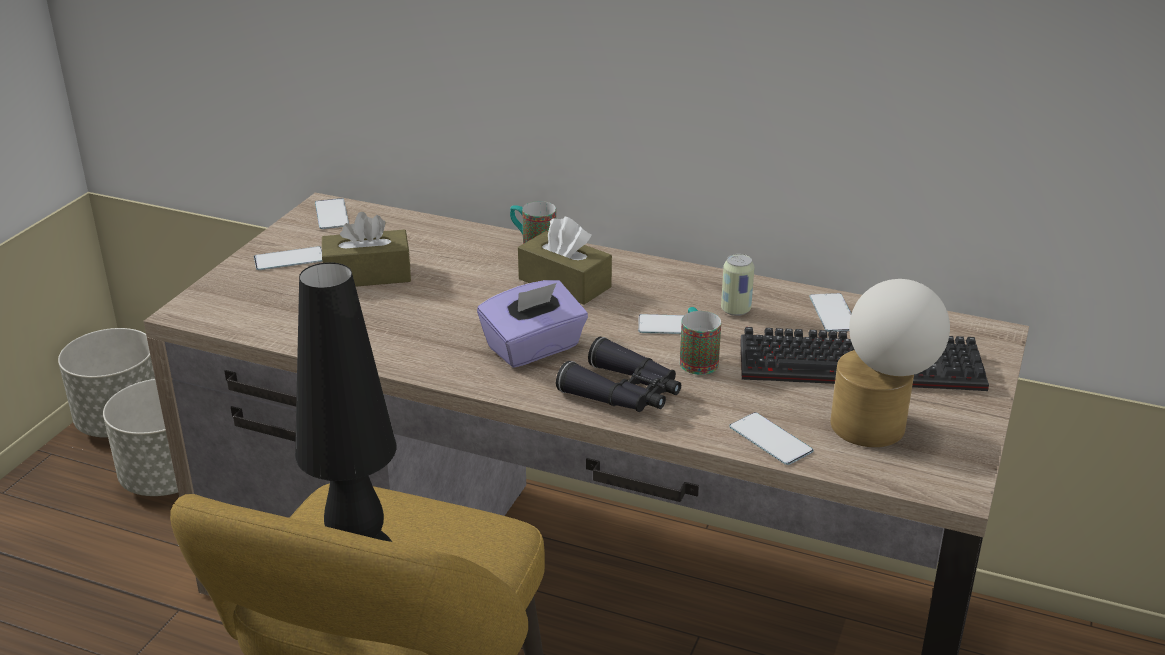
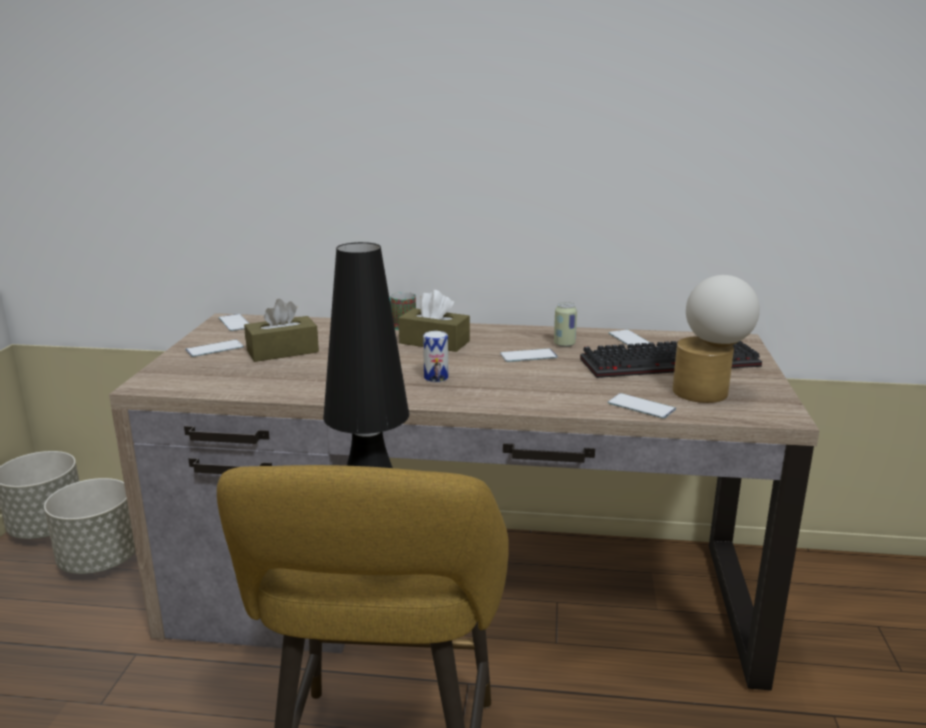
camera: 15 degrees left, 10 degrees down
purple tissue box [477,280,588,368] -> can [423,331,448,382]
black binoculars [556,337,681,412] -> none
mug [680,307,721,375] -> none

